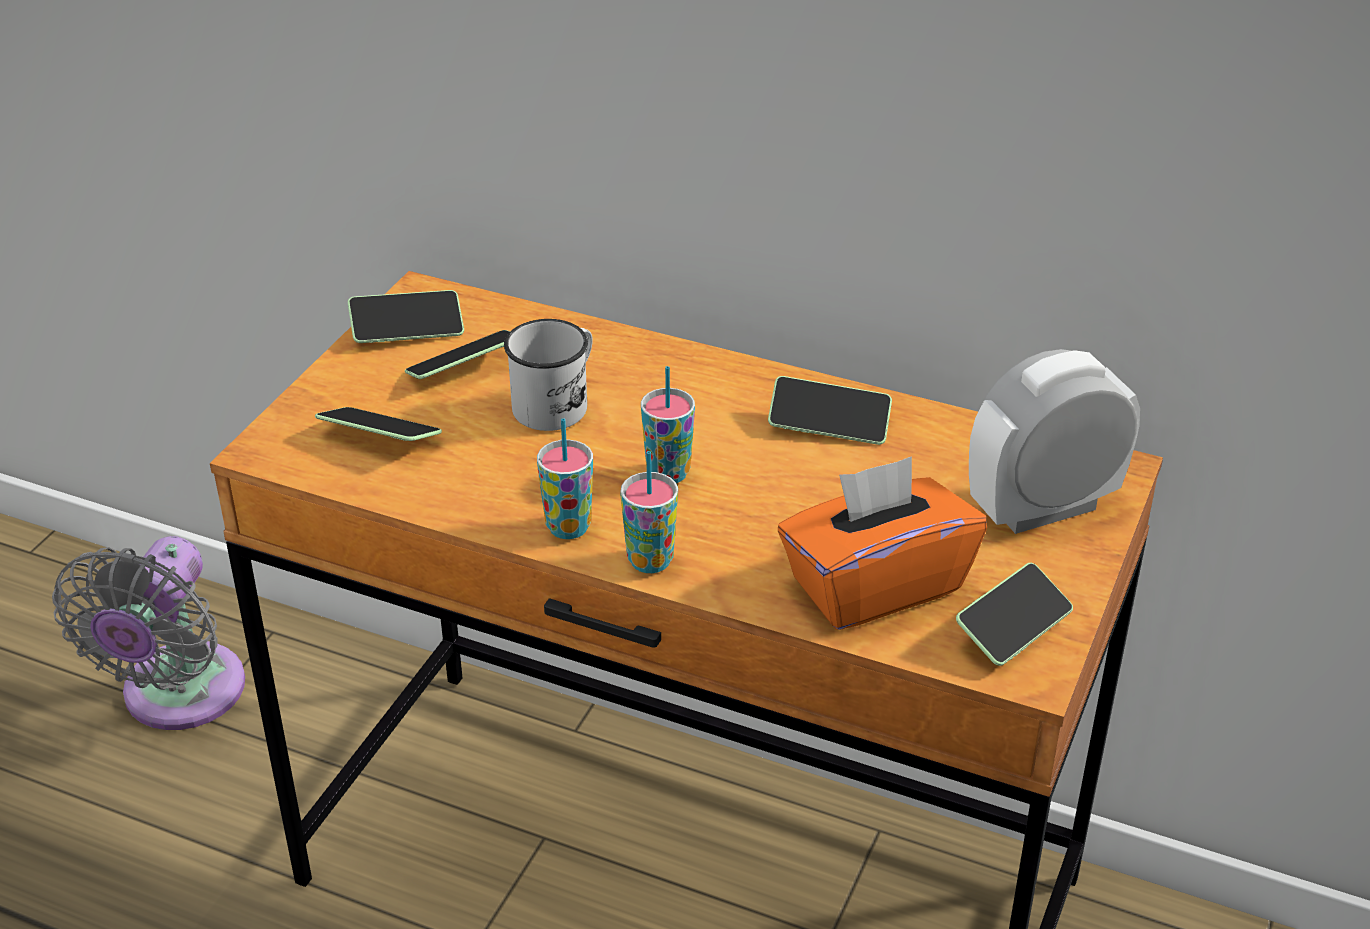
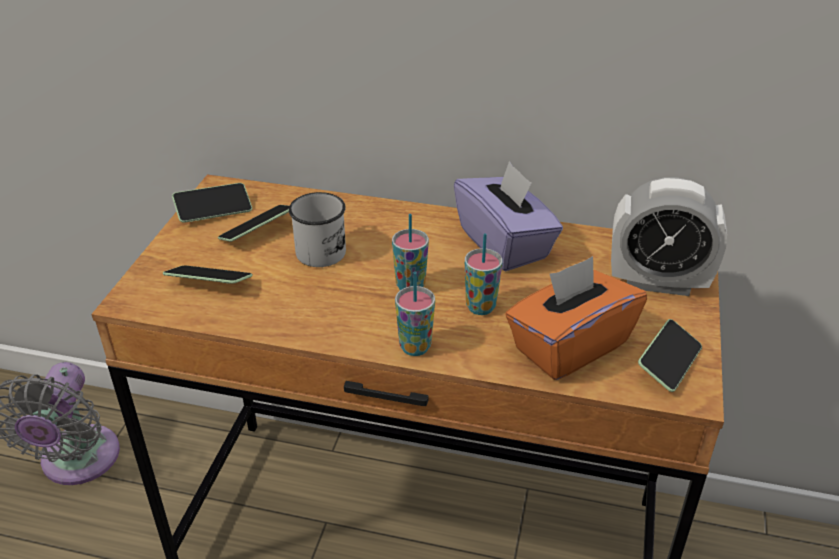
camera: 10 degrees left, 0 degrees up
cup [537,419,593,539] -> cup moved to [465,233,503,315]
phone [768,376,892,445] -> purple tissue box [454,161,563,271]
alarm clock [969,349,1140,534] -> alarm clock turned 135 degrees counterclockwise [611,177,727,296]

